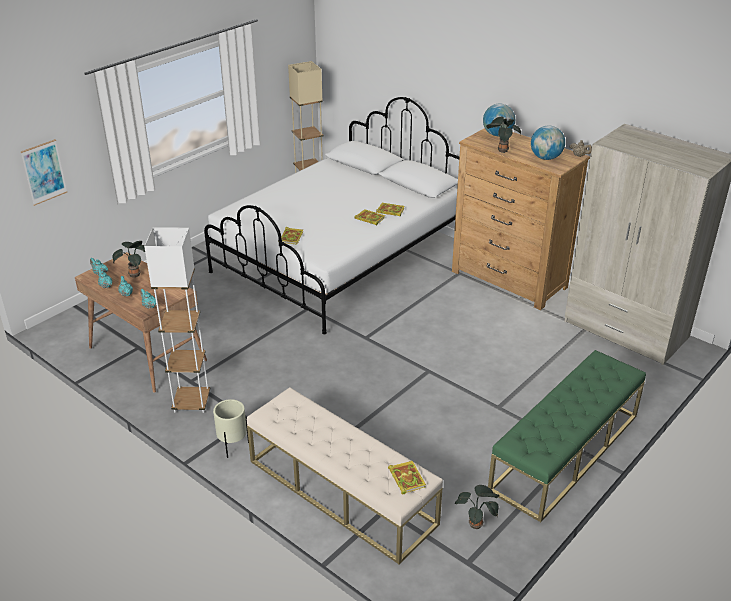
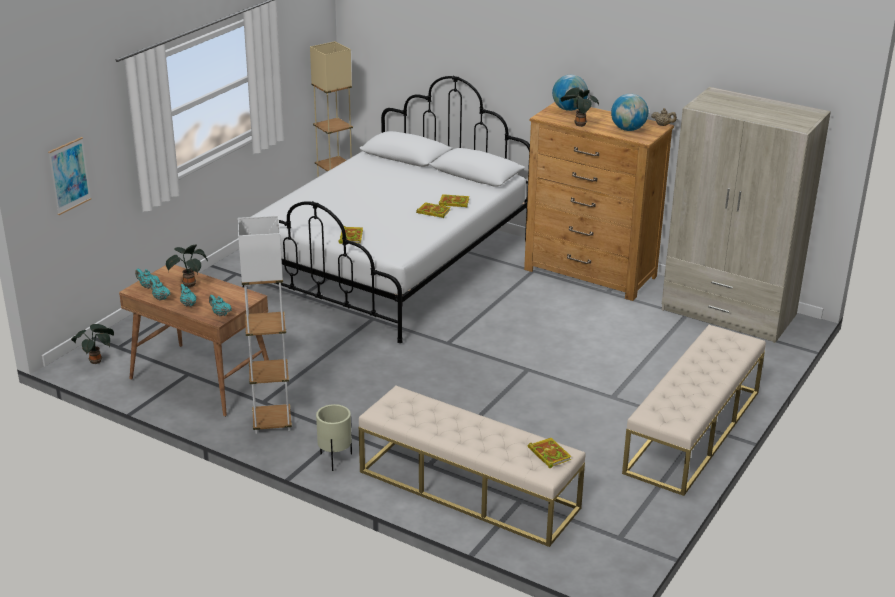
camera: 10 degrees left, 5 degrees down
potted plant [455,485,499,529] -> potted plant moved to [71,324,114,364]
green bench [488,350,646,522] -> beige bench [622,325,766,496]

